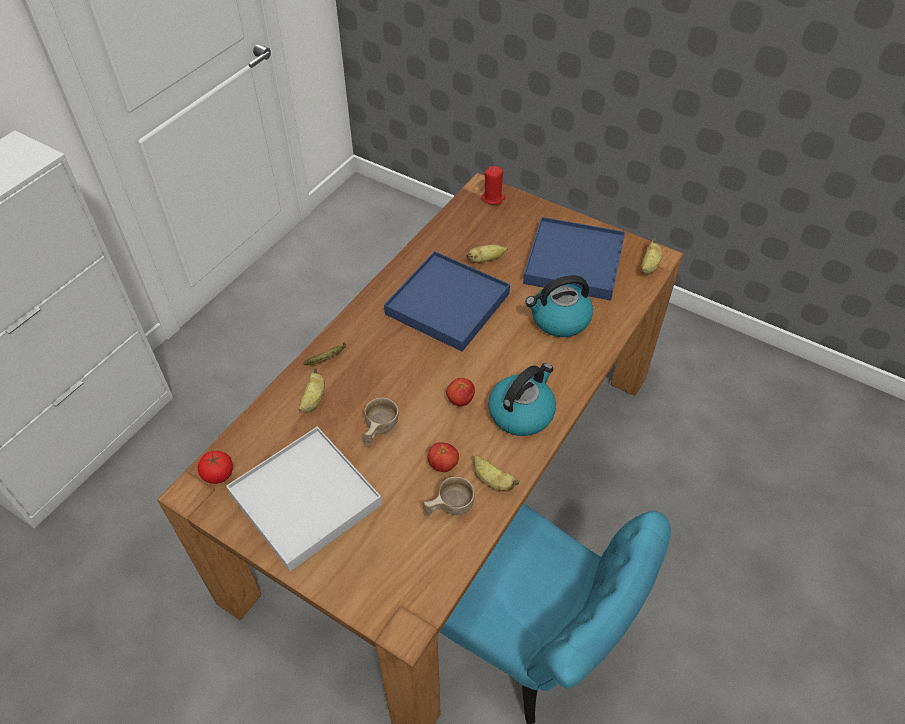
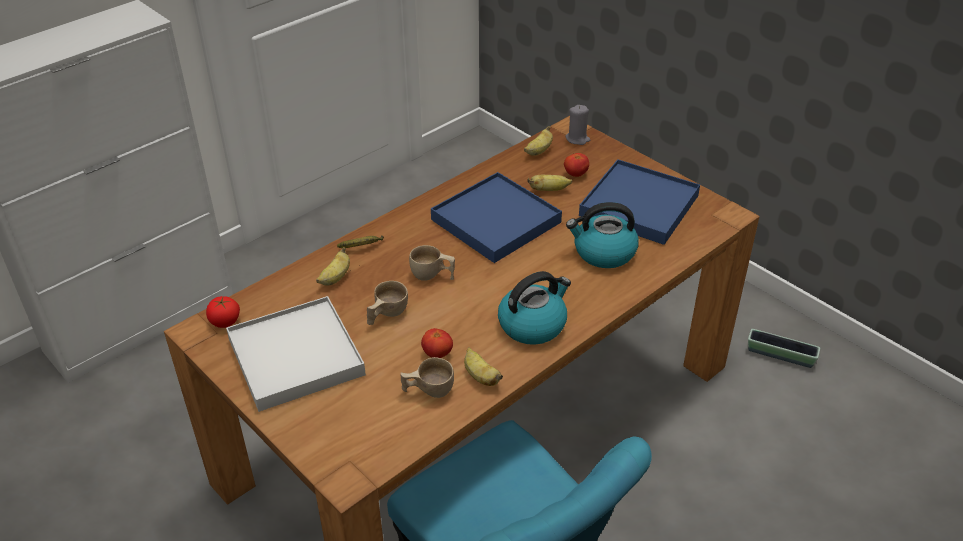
camera: 15 degrees right, 10 degrees down
tomato [446,378,475,406] -> tomato moved to [564,153,589,177]
red candle [481,166,506,205] -> grey candle [566,105,590,145]
banana [641,238,662,274] -> banana moved to [524,126,553,156]
none -> beige cup [409,245,455,281]
none -> planter [748,329,820,368]

